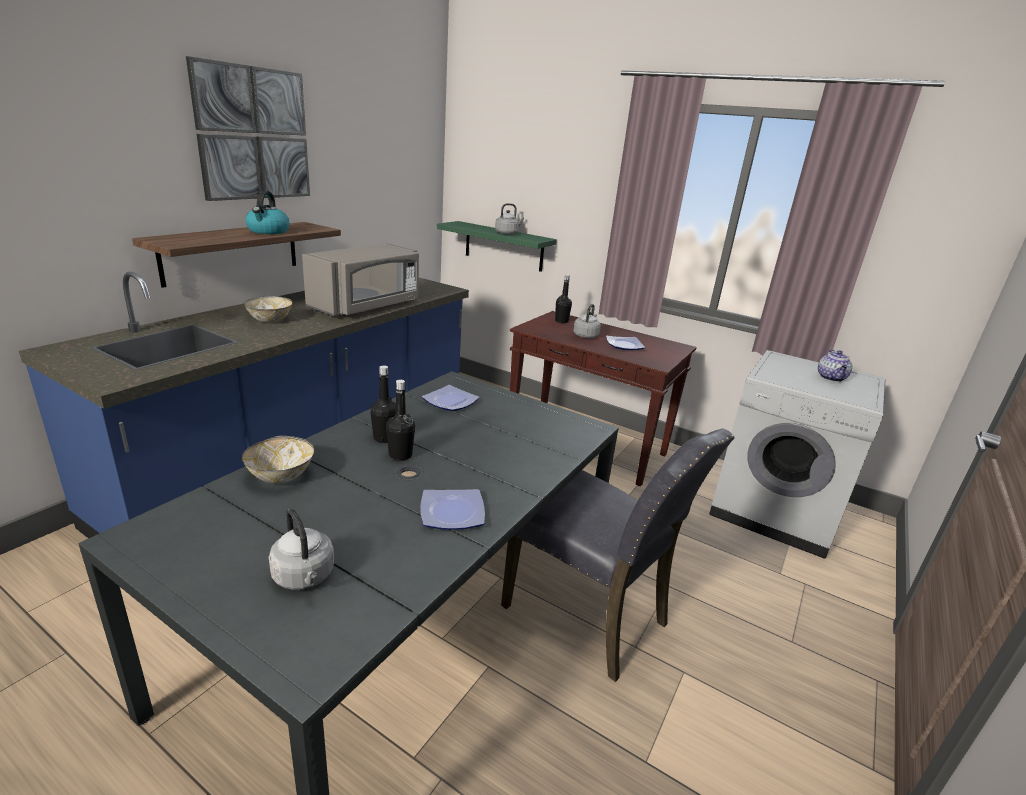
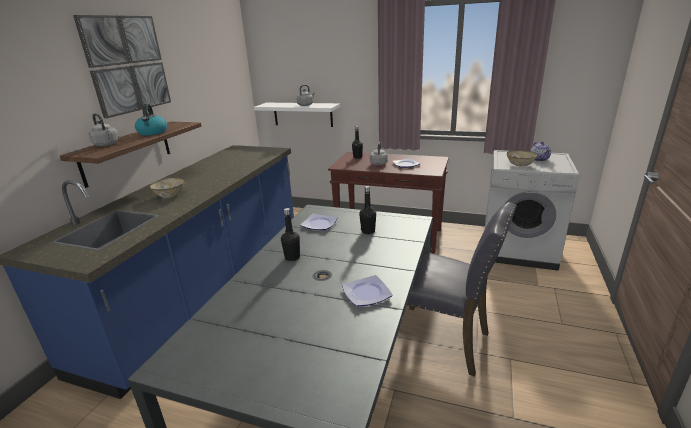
camera: 10 degrees left, 0 degrees up
bowl [242,436,314,483] -> bowl moved to [507,150,538,167]
grey kettle [269,508,334,590] -> grey kettle moved to [89,113,119,146]
grey microwave [302,243,419,316] -> none
black bottle [386,380,415,461] -> black bottle moved to [359,186,376,234]
green shelf [437,221,557,272] -> white shelf [254,103,340,127]

